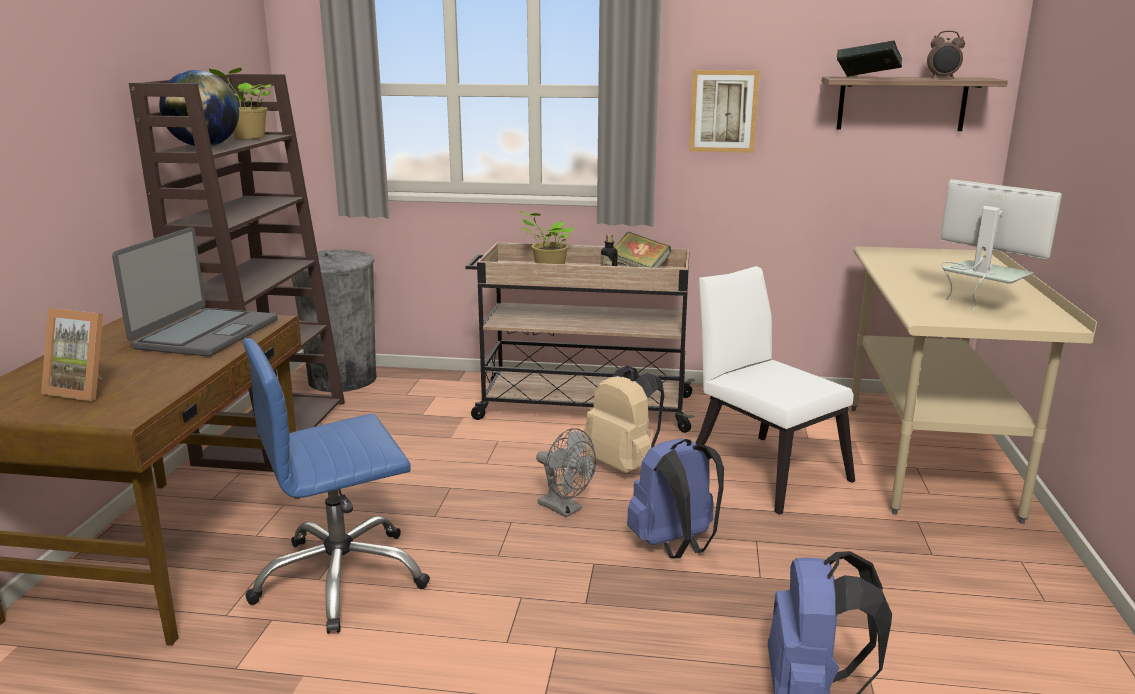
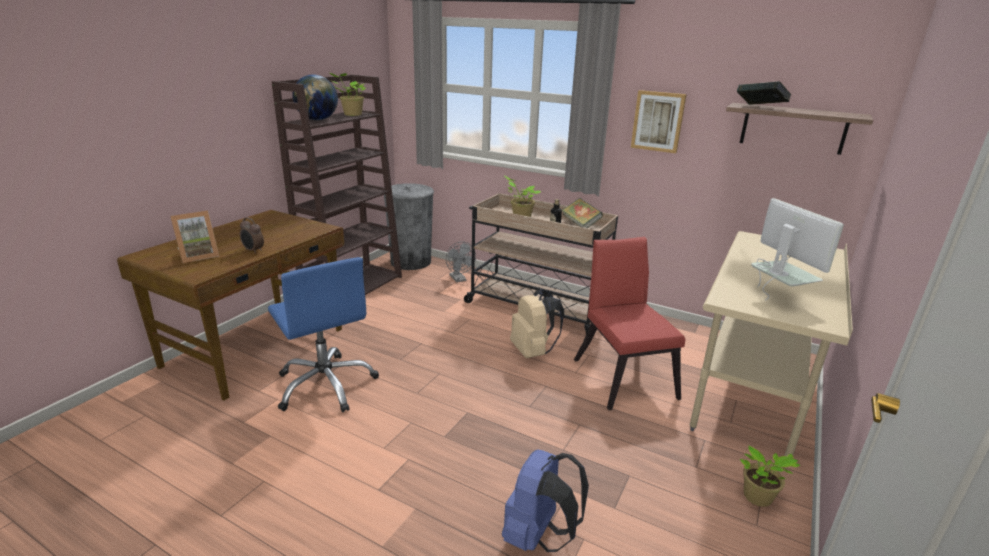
camera: 20 degrees right, 5 degrees up
picture frame [41,308,103,401] -> picture frame turned 75 degrees counterclockwise [170,211,219,263]
laptop [112,227,278,356] -> none
blue office chair [243,338,430,634] -> blue office chair turned 120 degrees counterclockwise [268,257,379,413]
grey fan [536,428,596,517] -> grey fan moved to [446,241,476,282]
blue backpack [627,438,724,559] -> none
white chair [696,266,855,515] -> red chair [574,237,686,410]
alarm clock [927,31,965,79] -> alarm clock moved to [240,217,264,254]
none -> potted plant [740,445,801,507]

